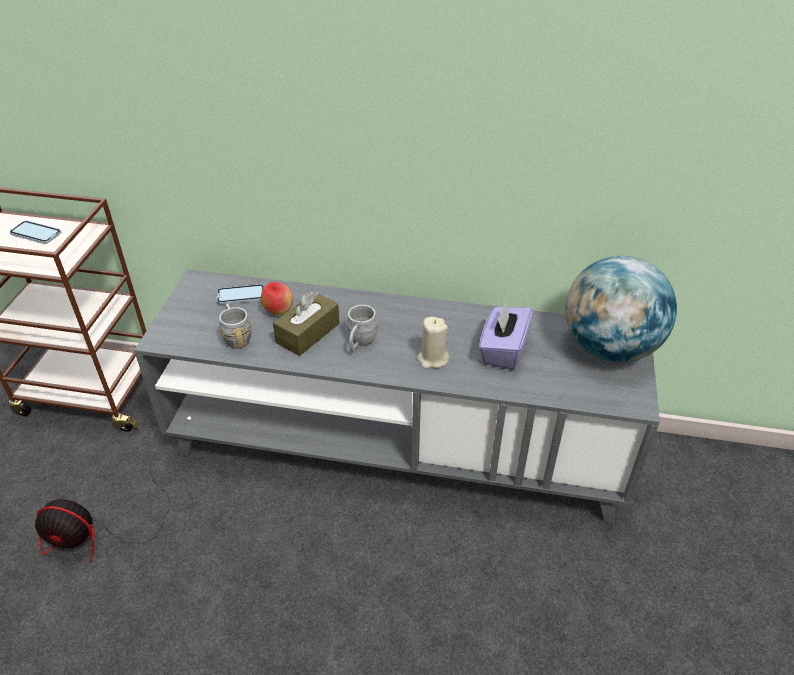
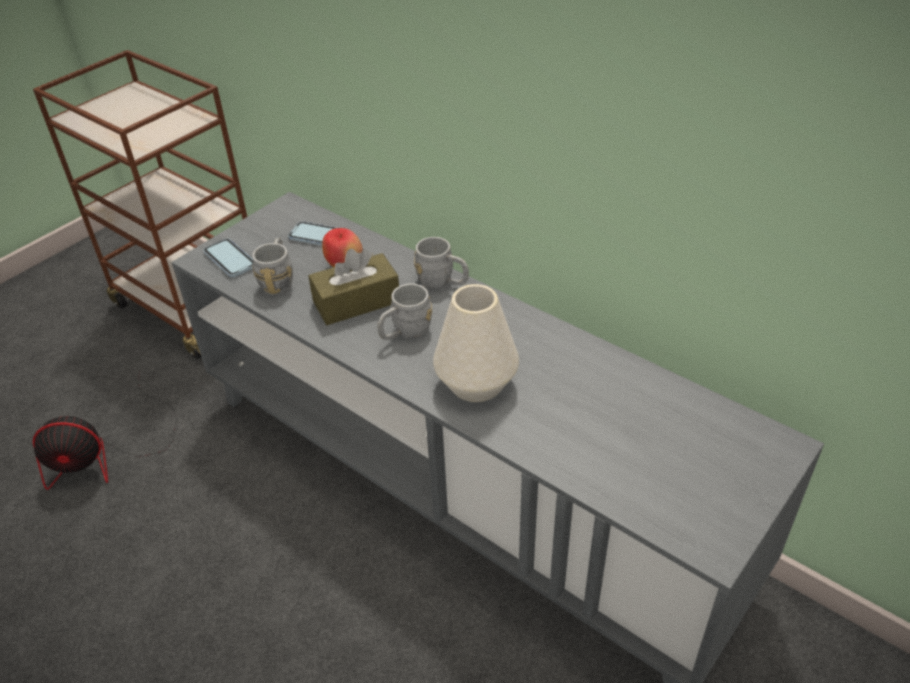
camera: 30 degrees right, 0 degrees up
phone [10,221,61,244] -> phone moved to [203,239,253,278]
fan [35,454,170,562] -> fan turned 45 degrees counterclockwise [33,371,177,490]
beige candle [417,317,449,369] -> white vase [433,284,519,402]
purple tissue box [479,302,533,370] -> none
globe [565,256,677,363] -> none
none -> grey mug [414,237,469,289]

